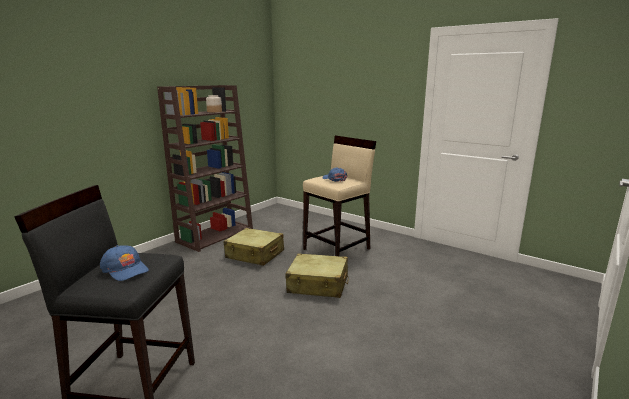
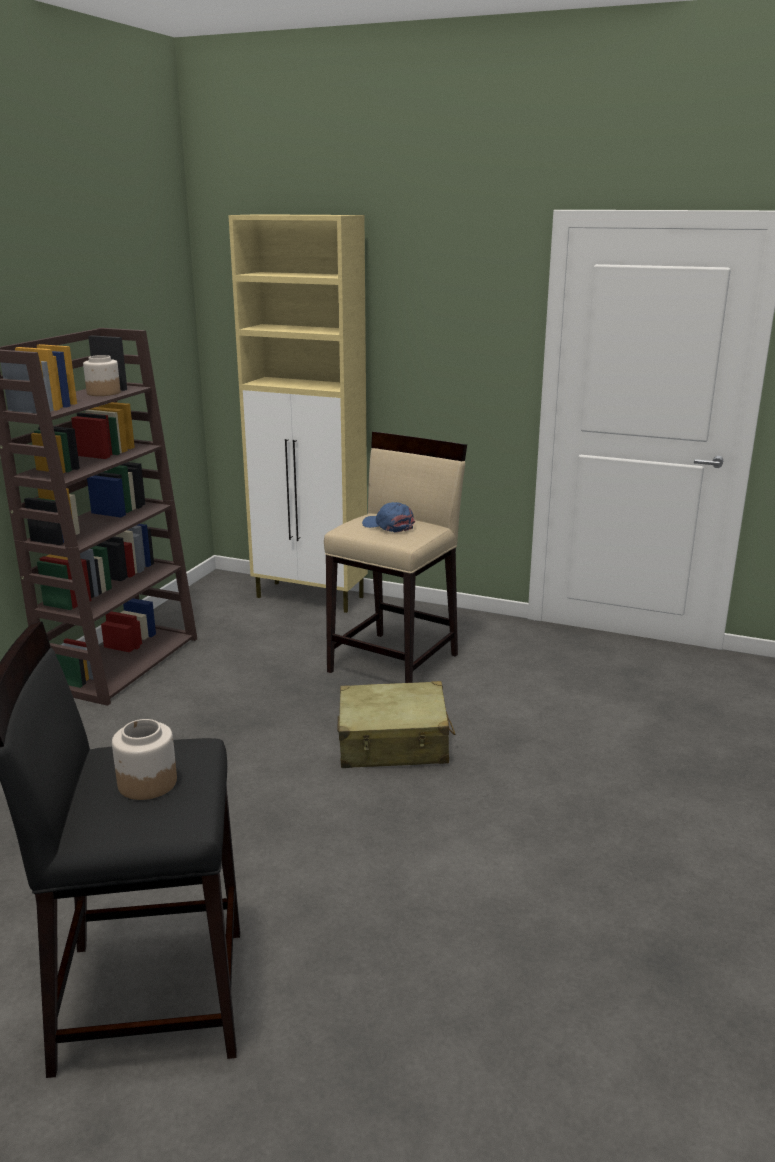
camera: 15 degrees left, 5 degrees up
blue cap [100,245,149,281] -> jar [112,719,177,800]
beige suitcase [224,228,284,266] -> none
none -> beige cabinet [228,214,368,613]

